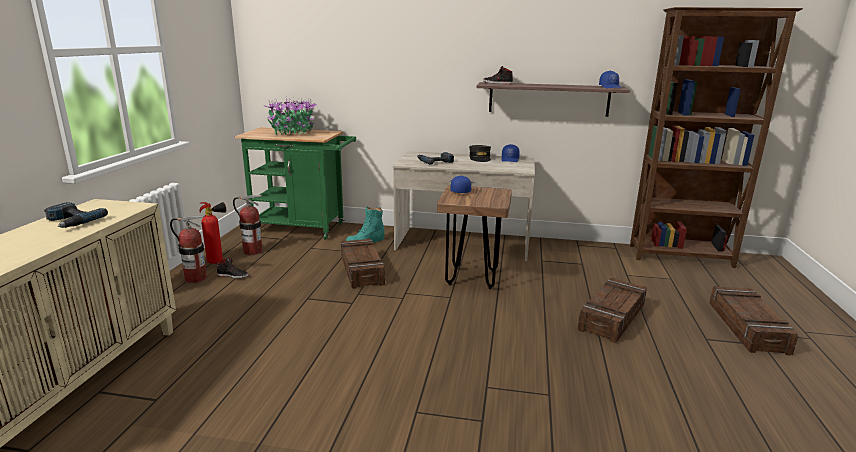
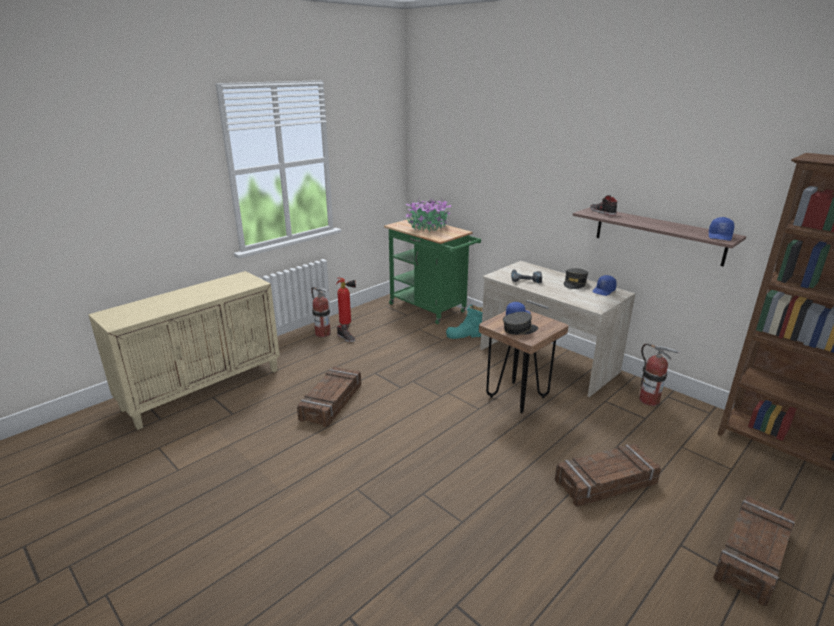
camera: 35 degrees right, 5 degrees up
power drill [44,202,108,228] -> none
fire extinguisher [233,195,263,255] -> fire extinguisher moved to [638,343,681,406]
crate [341,238,385,289] -> crate moved to [297,366,361,427]
none -> grey cap [503,312,538,335]

